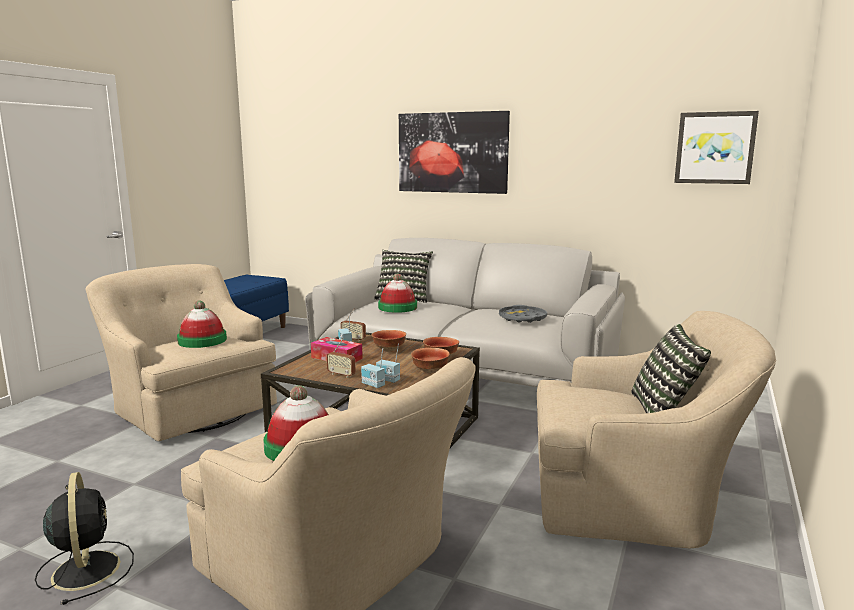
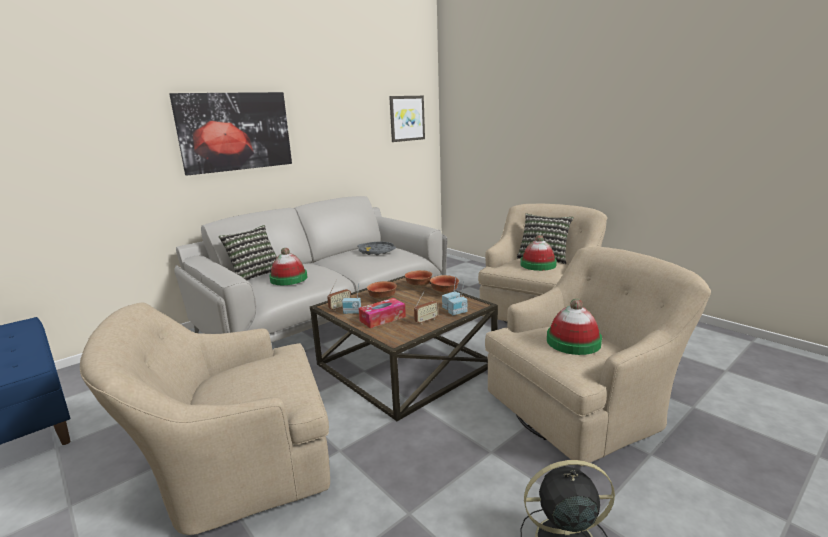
camera: 65 degrees left, 5 degrees up
hat [177,300,227,348] -> hat moved to [520,235,557,271]

